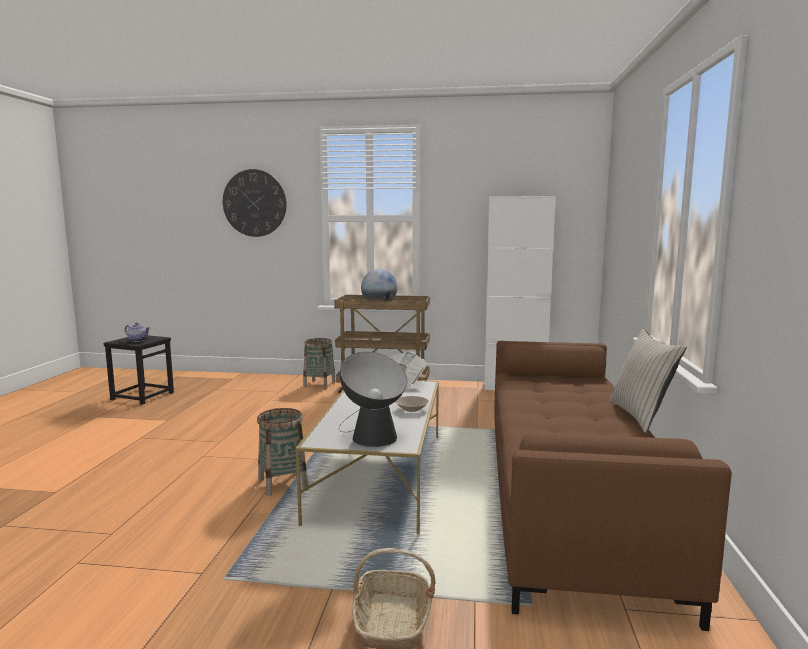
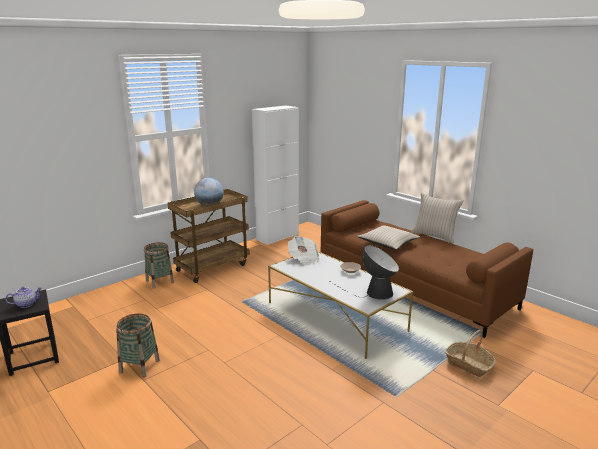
camera: 50 degrees left, 10 degrees up
wall clock [223,169,287,237] -> none
basket [257,408,308,496] -> basket moved to [116,314,160,378]
none -> beige pillow [357,226,420,250]

